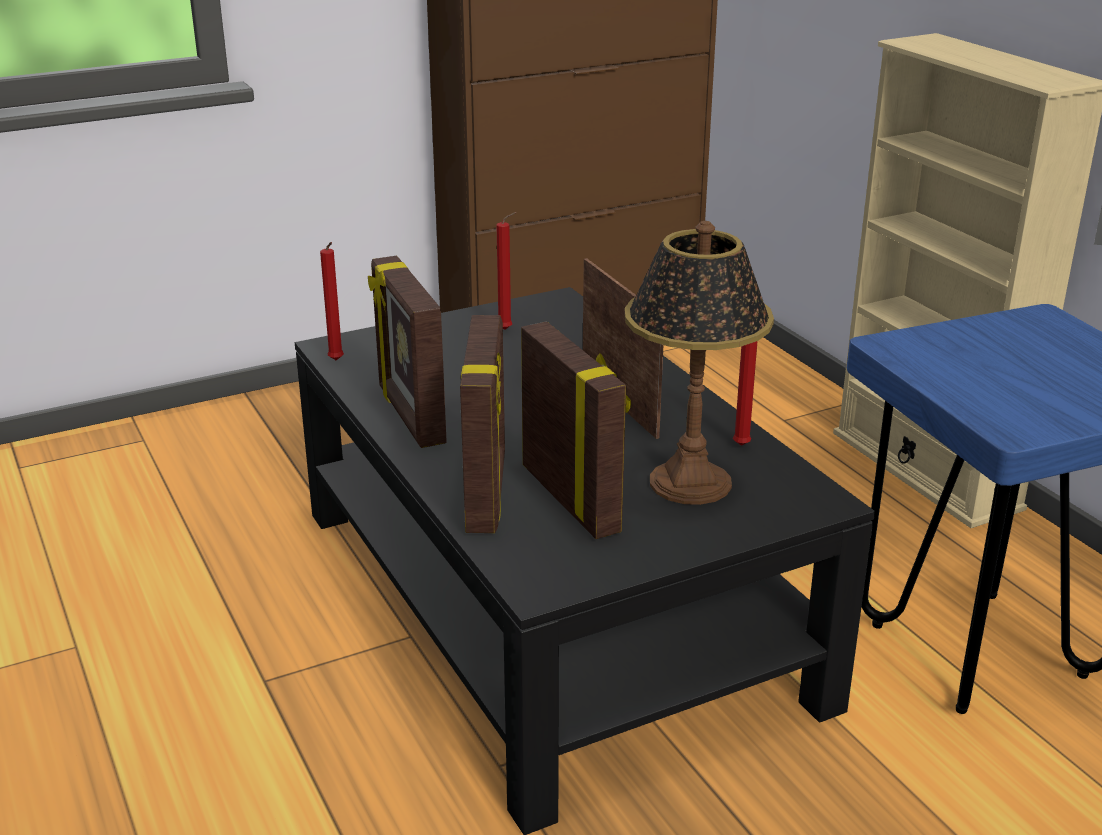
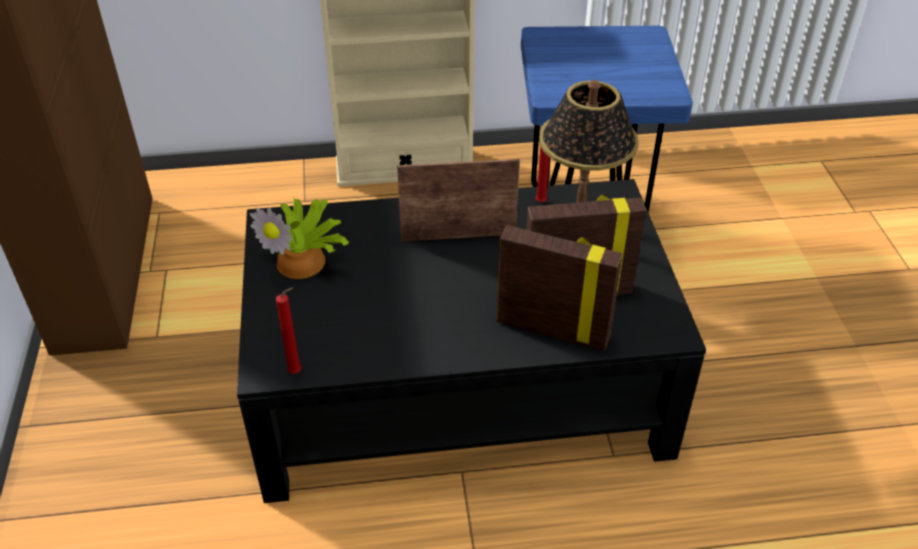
camera: 70 degrees left, 15 degrees up
picture frame [368,256,447,448] -> none
red candle [496,212,516,330] -> potted plant [250,199,349,279]

